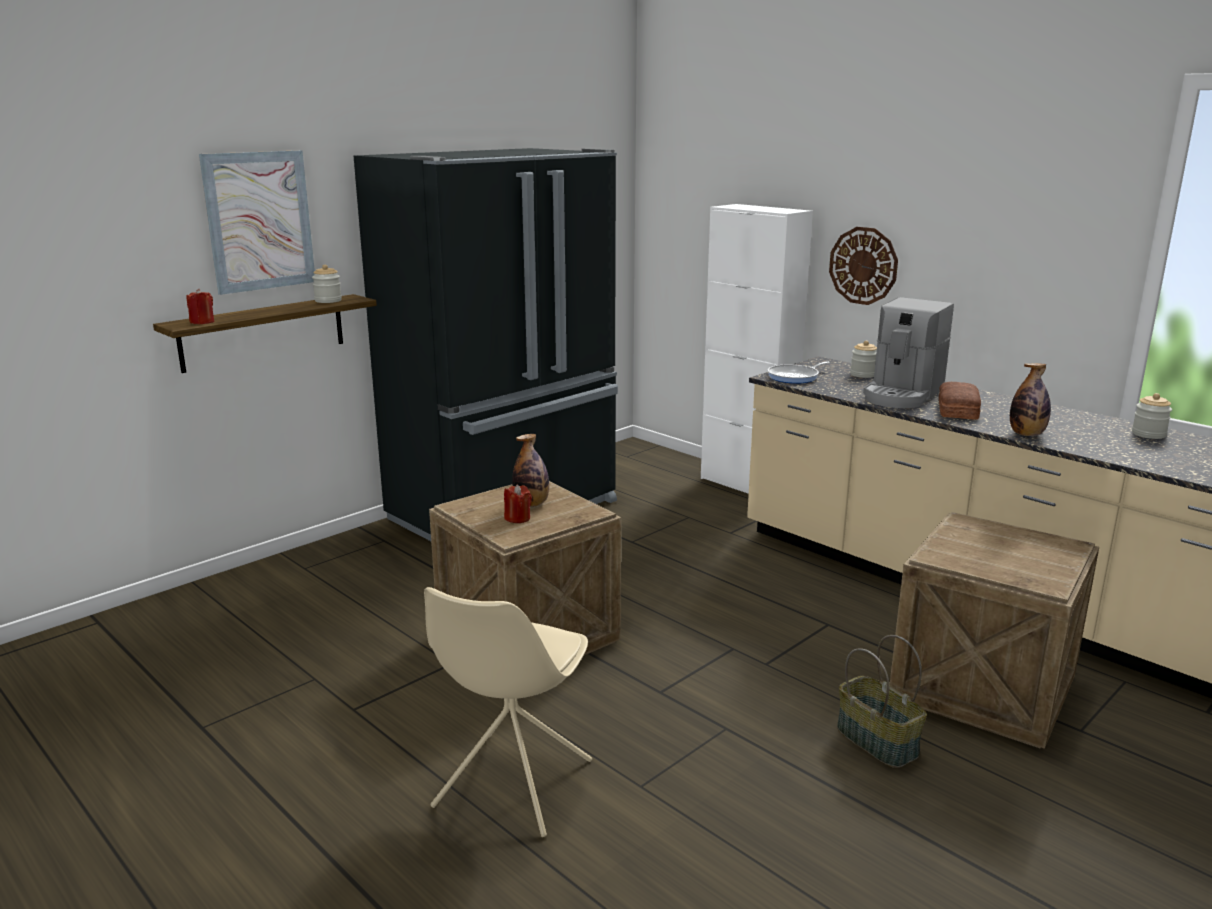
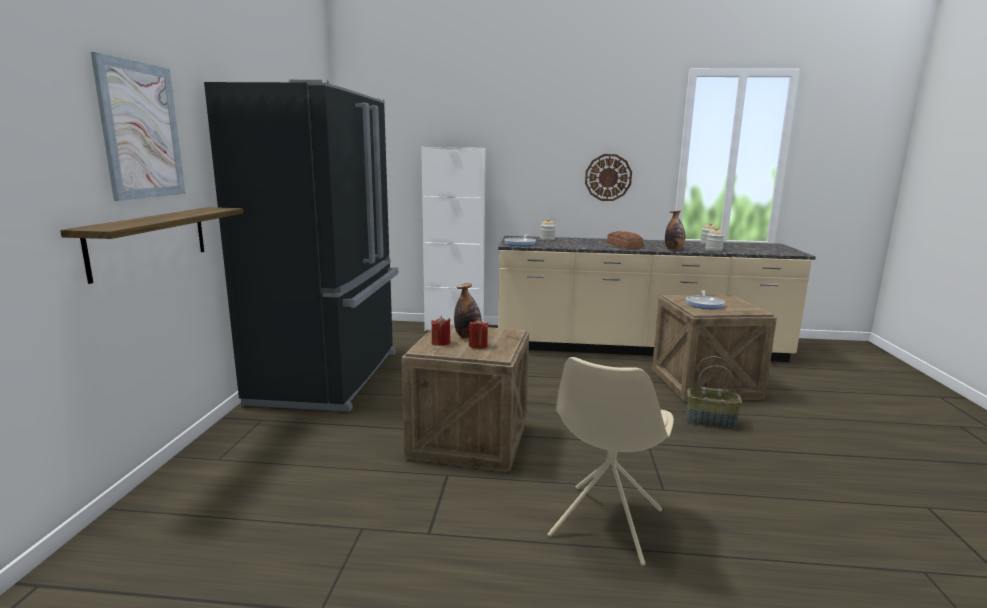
camera: 40 degrees left, 5 degrees down
red candle [186,289,214,324] -> red candle moved to [431,316,451,346]
jar [312,265,342,303] -> jar moved to [705,227,725,251]
beige chair [424,587,592,837] -> beige chair turned 45 degrees clockwise [547,357,674,566]
wall clock [829,227,898,305] -> wall clock moved to [585,154,632,201]
coffee machine [863,297,954,408] -> none
none -> frying pan [686,290,725,309]

